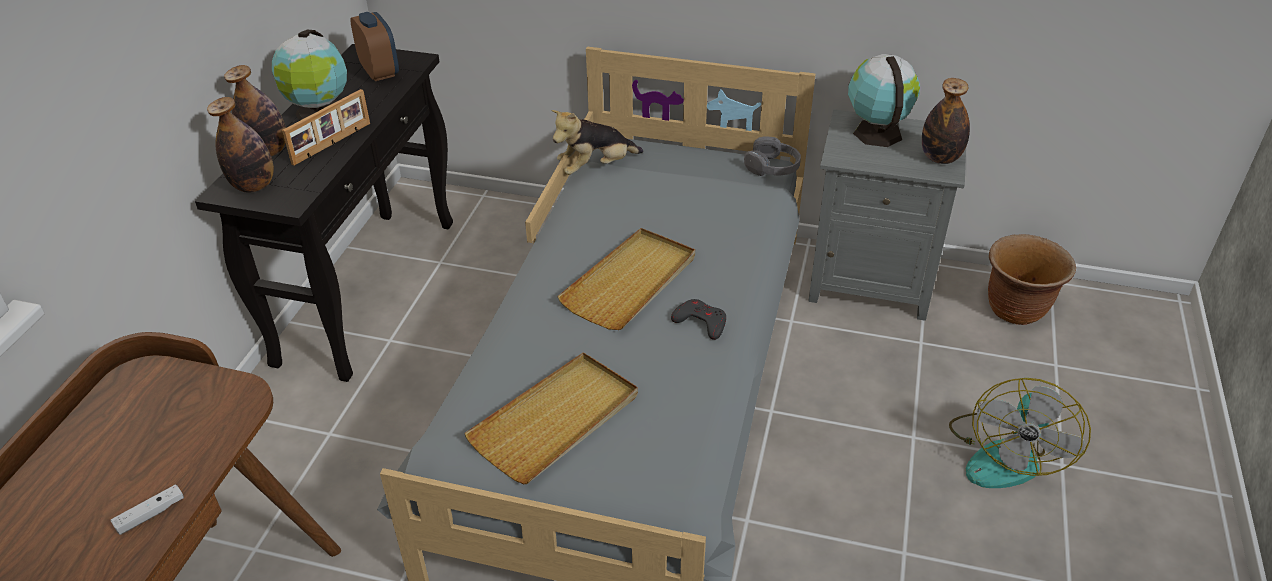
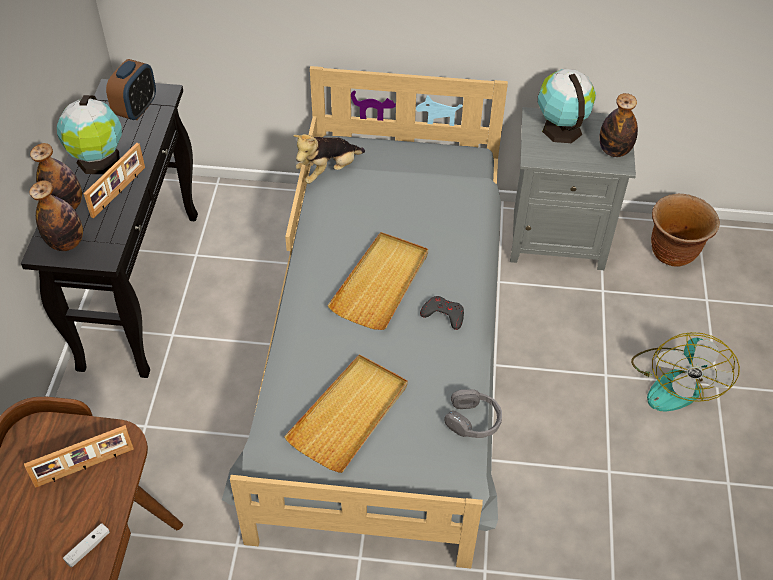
camera: 10 degrees left, 10 degrees up
alarm clock [350,12,399,81] -> alarm clock turned 60 degrees clockwise [106,59,156,120]
grey headphones [744,136,801,176] -> grey headphones moved to [444,389,502,438]
none -> picture frame [24,425,134,488]

